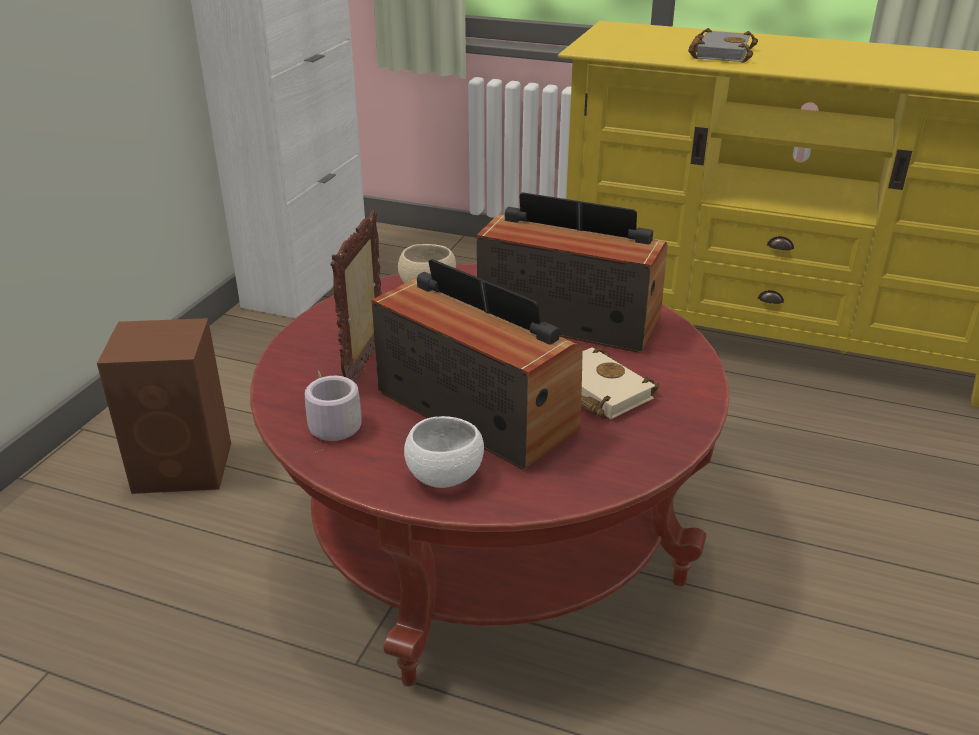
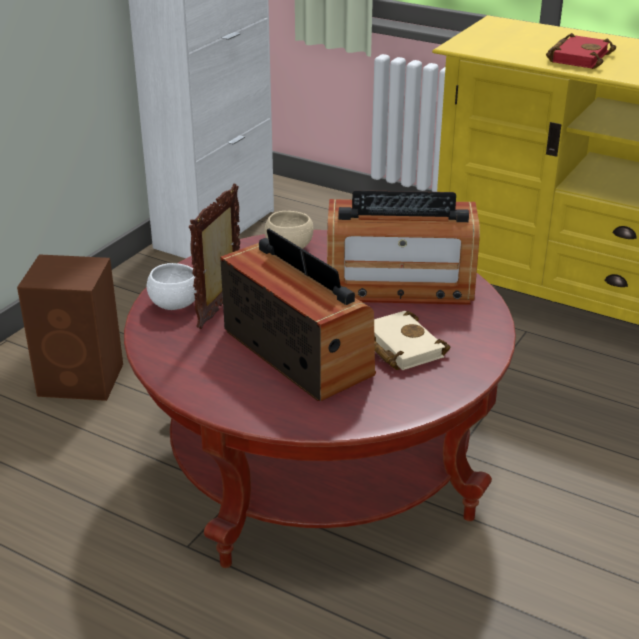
camera: 10 degrees right, 0 degrees up
grey mug [305,370,362,453] -> none
white bowl [404,416,484,488] -> white bowl moved to [147,263,197,310]
radio [477,192,668,353] -> radio turned 150 degrees clockwise [327,190,480,305]
grey book [688,28,758,63] -> red book [546,33,616,69]

